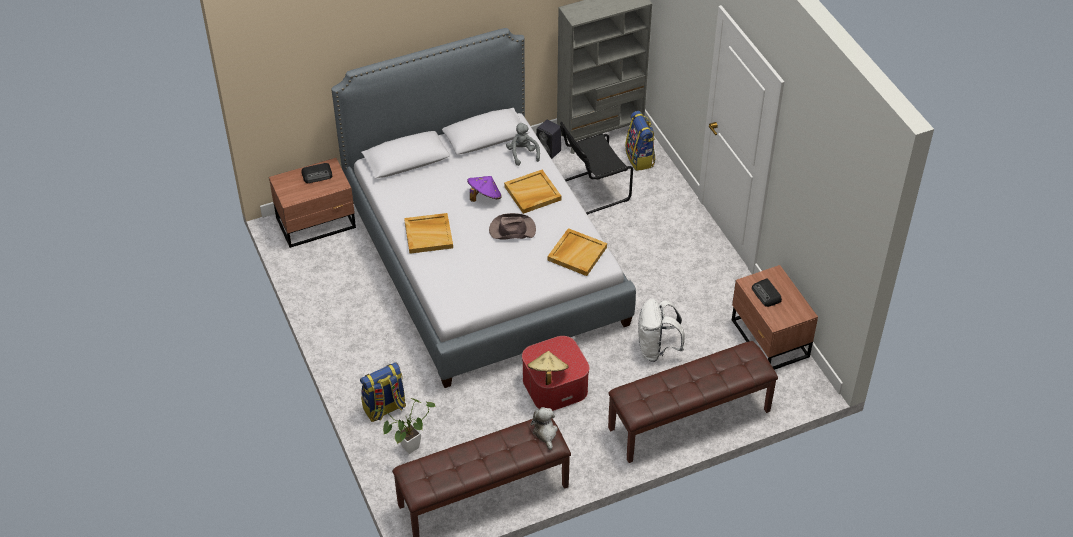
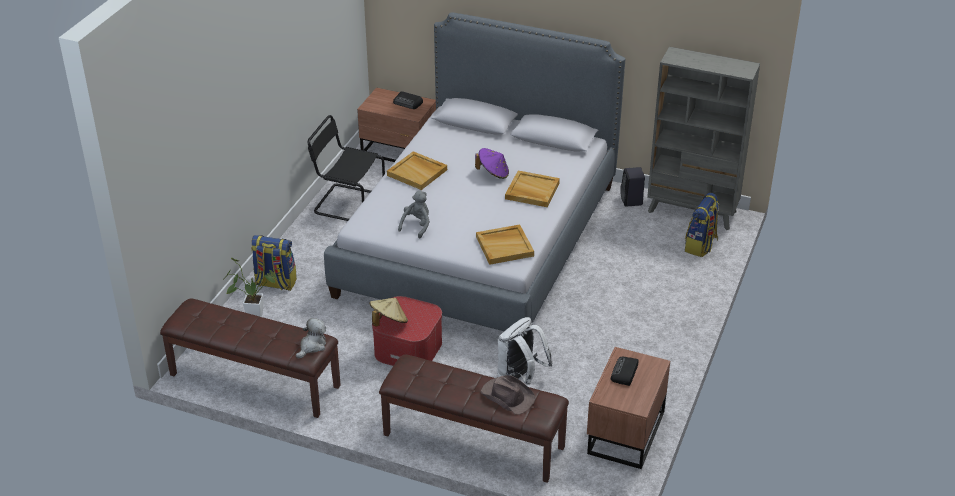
camera: 45 degrees right, 10 degrees down
brown hat [489,213,536,240] -> brown hat moved to [481,375,535,415]
grey plush toy [506,123,540,166] -> grey plush toy moved to [398,191,430,238]
black chair [560,122,633,215] -> black chair moved to [308,115,385,221]

